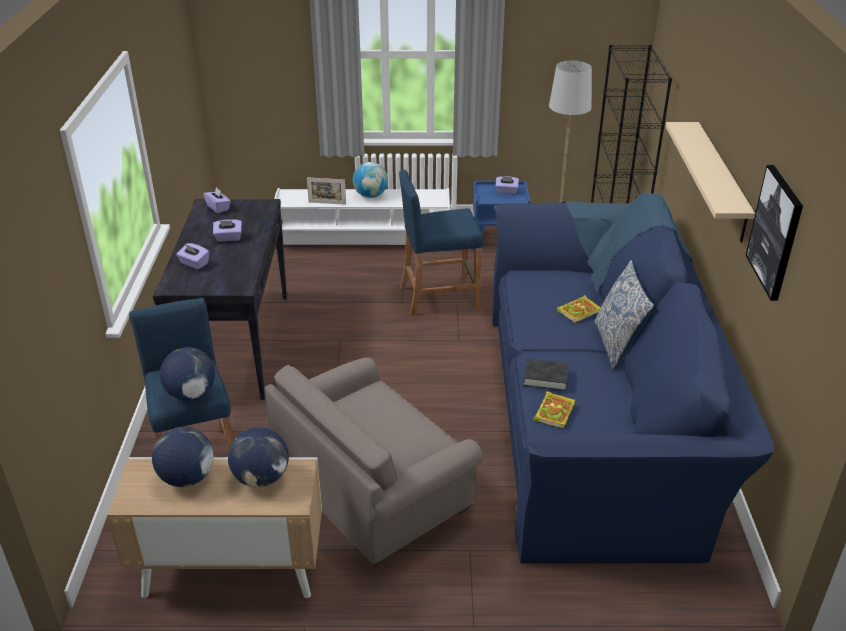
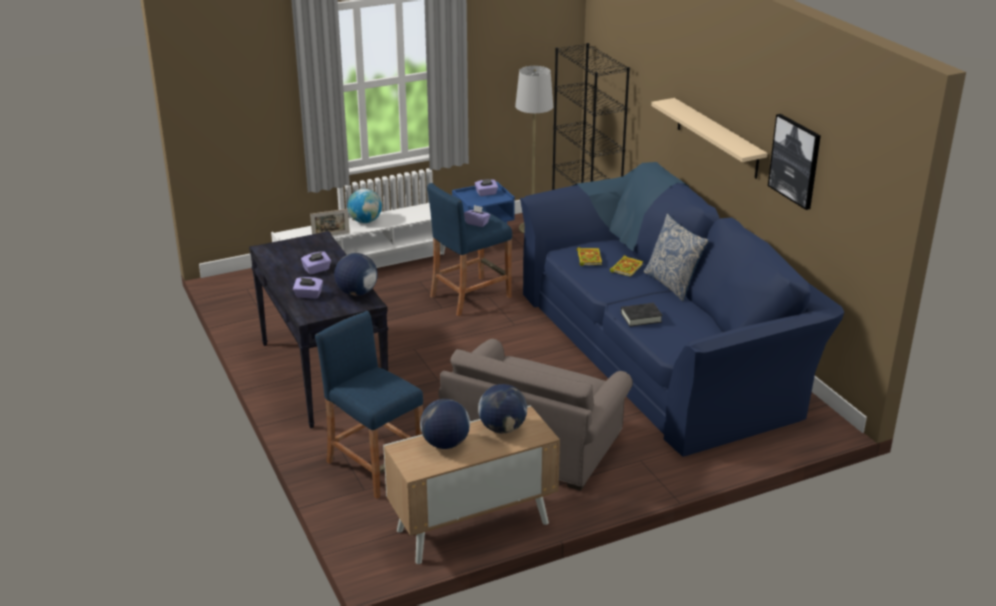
camera: 25 degrees left, 5 degrees down
globe [160,347,215,401] -> globe moved to [334,253,378,296]
purple tissue box [203,187,231,213] -> purple tissue box moved to [464,205,490,227]
book [533,391,575,428] -> book moved to [577,247,602,266]

